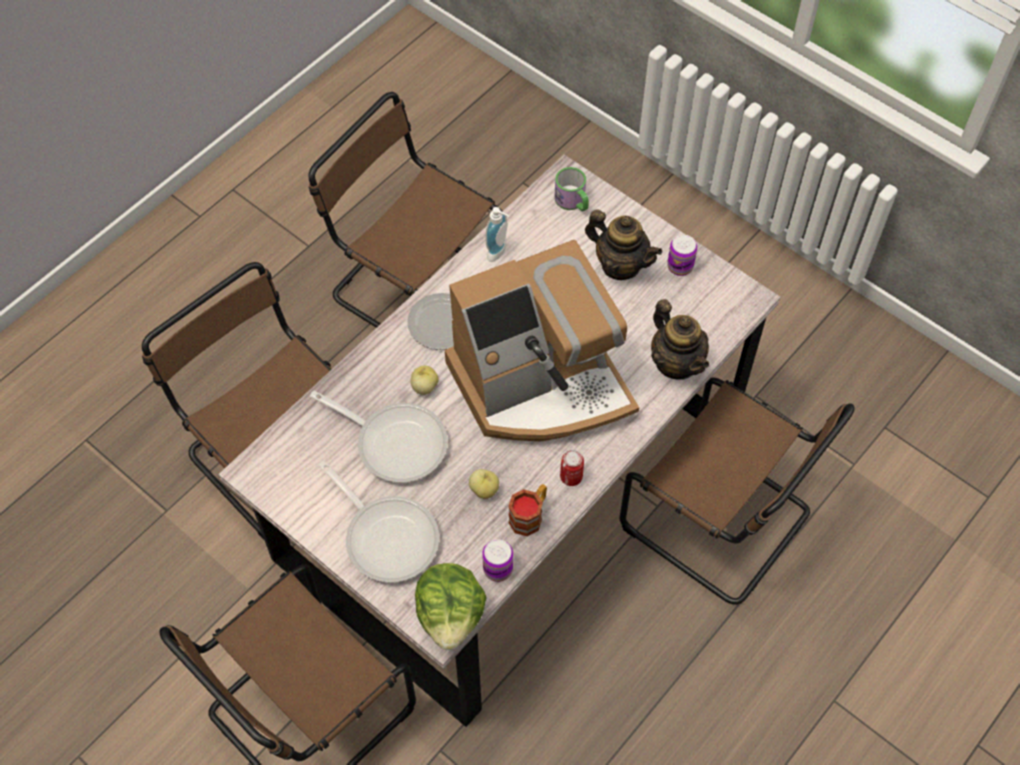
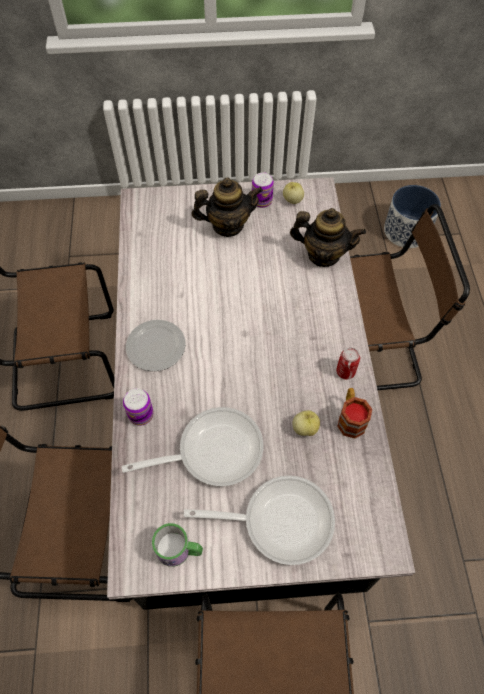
camera: 45 degrees left, 0 degrees up
apple [410,366,438,395] -> apple moved to [283,182,304,204]
lettuce [415,563,487,650] -> none
coffee machine [445,240,639,441] -> none
can [482,539,513,582] -> can moved to [123,388,154,426]
soap dispenser [485,207,509,262] -> none
mug [554,167,589,212] -> mug moved to [152,523,203,567]
none -> planter [384,185,441,248]

